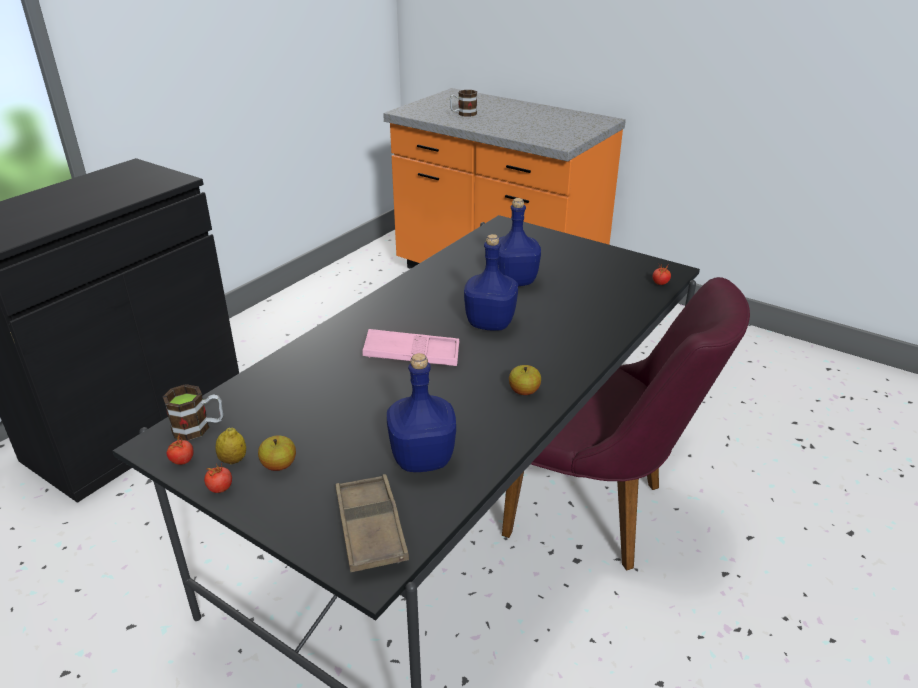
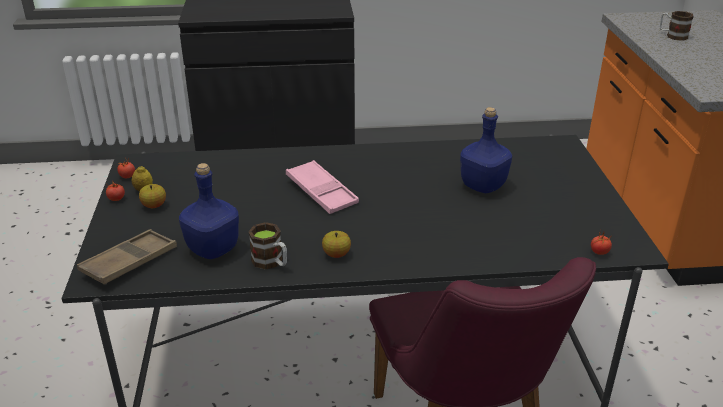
camera: 50 degrees right, 0 degrees up
mug [163,384,223,441] -> mug moved to [248,222,287,270]
blue bottle [464,234,518,331] -> none

